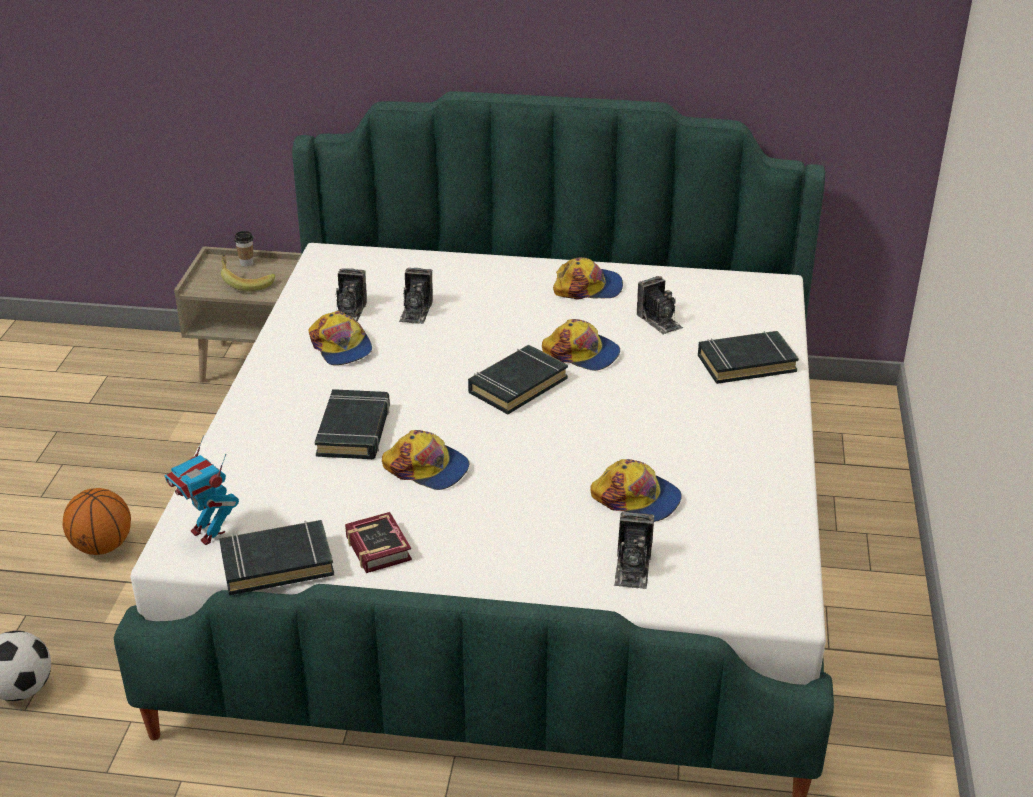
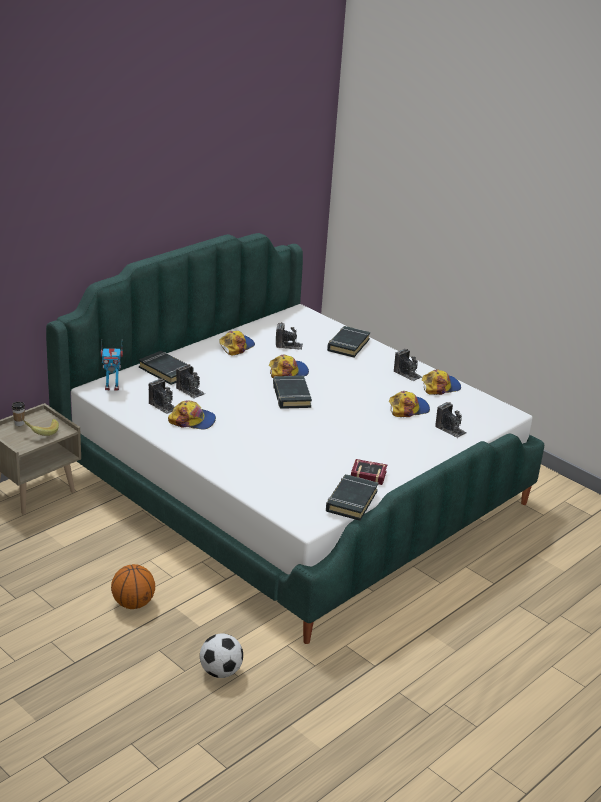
camera: 55 degrees left, 5 degrees down
toy robot [164,436,239,545] -> toy robot moved to [101,346,123,390]
black book [315,389,390,459] -> black book moved to [139,351,193,385]
cap [382,430,469,490] -> cap moved to [422,369,461,395]
none -> camera [394,349,422,381]

